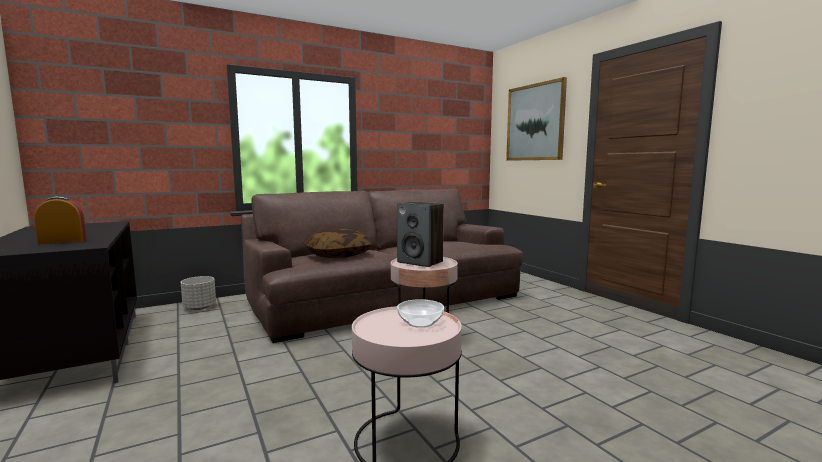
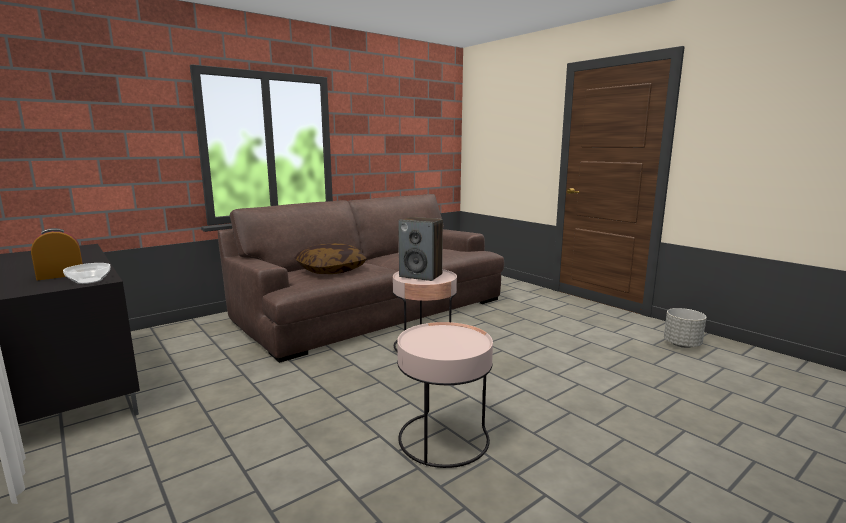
camera: 10 degrees left, 5 degrees up
grey planter [181,276,216,310] -> grey planter moved to [664,308,707,348]
bowl [397,299,444,328] -> bowl moved to [63,263,110,284]
picture [506,77,567,161] -> none

